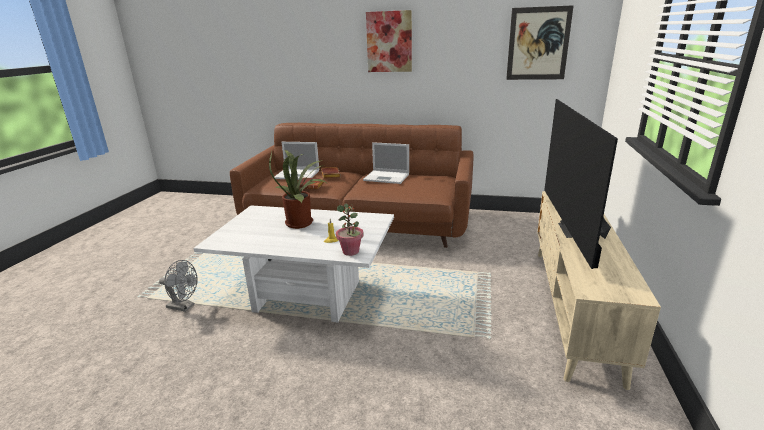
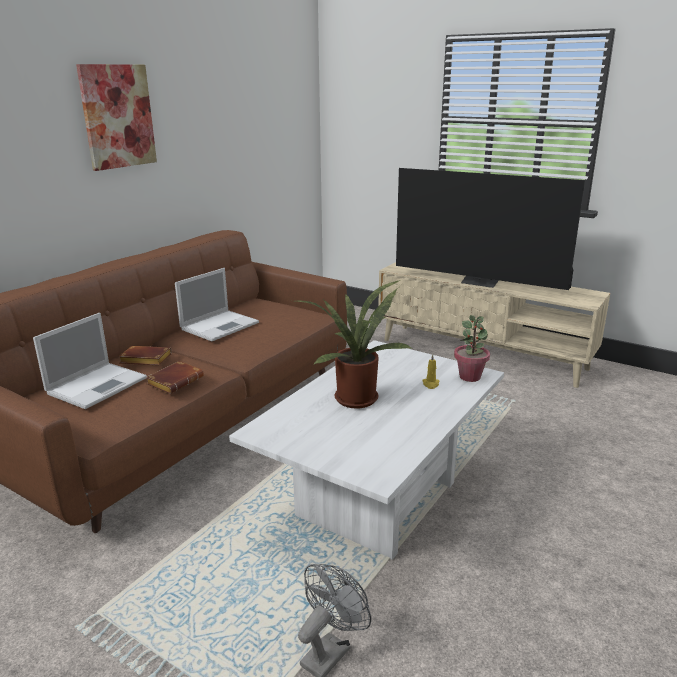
camera: 70 degrees left, 0 degrees up
picture [506,5,574,80] -> none

